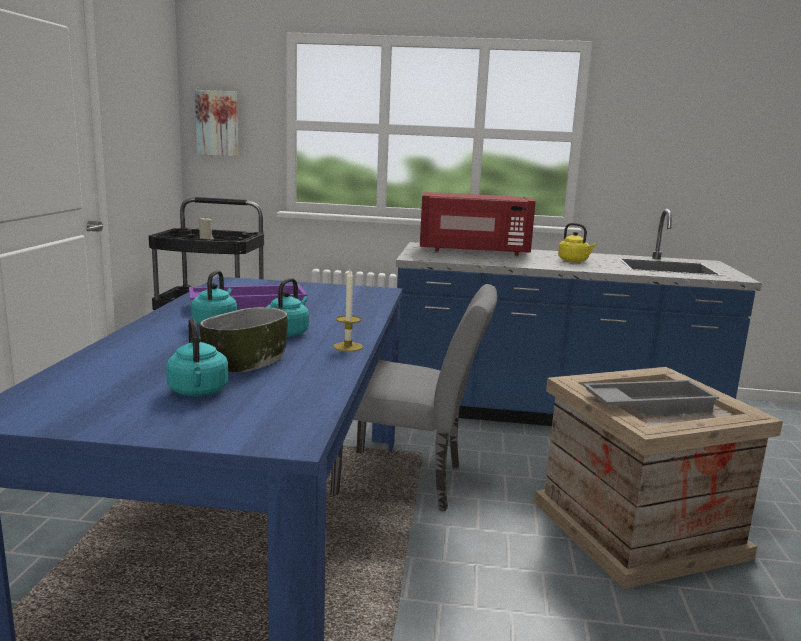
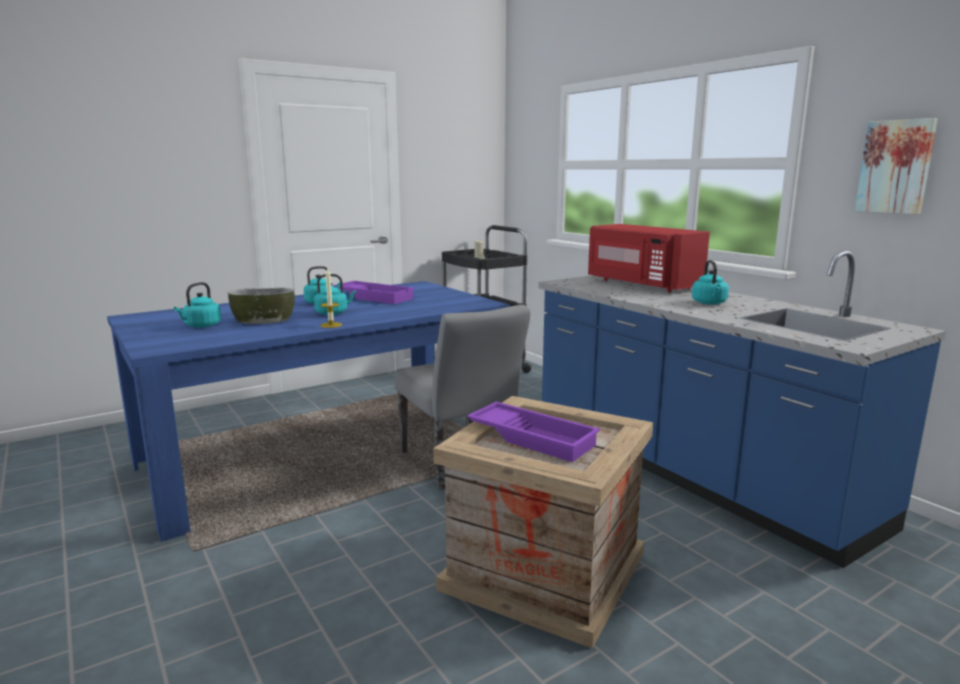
camera: 50 degrees right, 0 degrees up
picture [195,90,238,156] -> picture moved to [855,118,938,214]
yellow kettle [558,223,597,262] -> turquoise kettle [692,260,729,305]
grey tray [583,380,719,415] -> purple tray [467,402,600,462]

